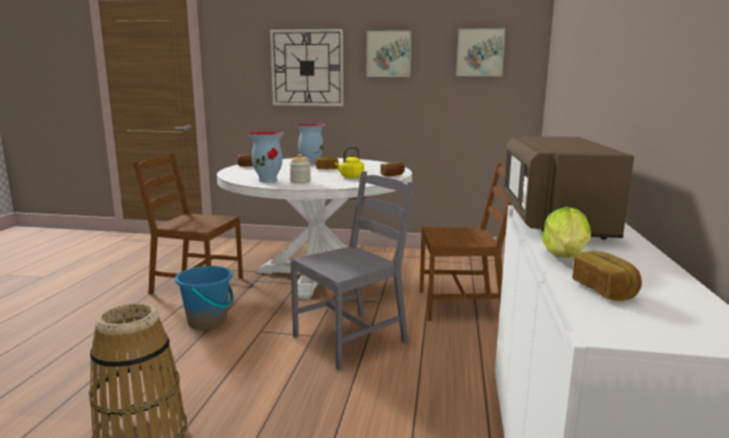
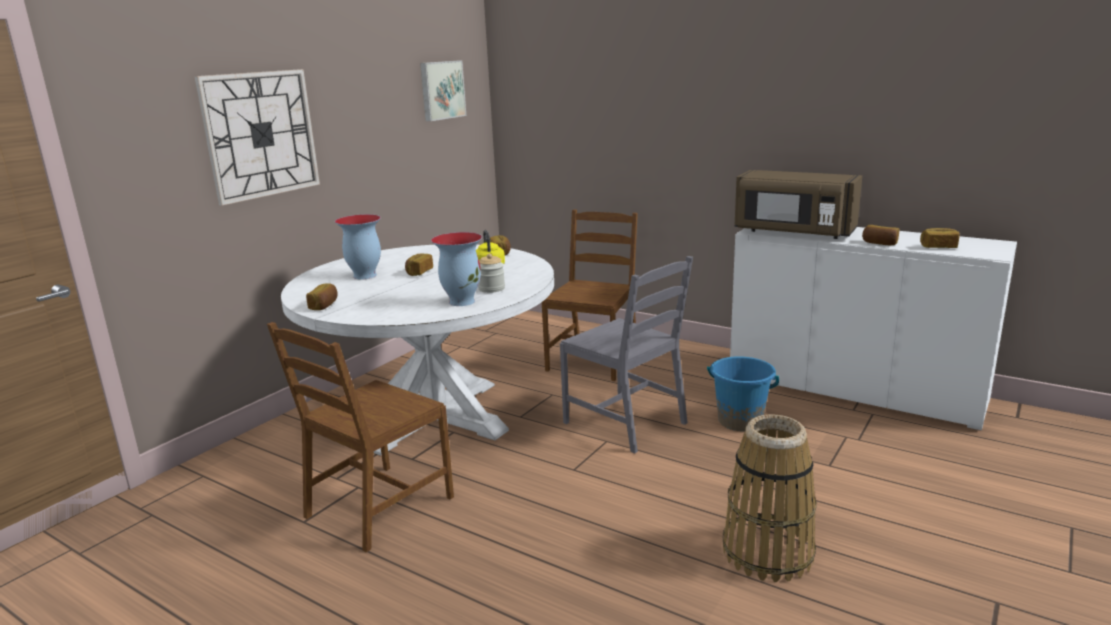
camera: 65 degrees left, 5 degrees up
blue bucket [175,266,234,330] -> blue bucket moved to [707,356,779,431]
grey chair [290,171,414,370] -> grey chair turned 150 degrees clockwise [560,256,693,454]
picture [366,30,412,77] -> none
lettuce [542,207,591,258] -> bread [862,225,899,245]

